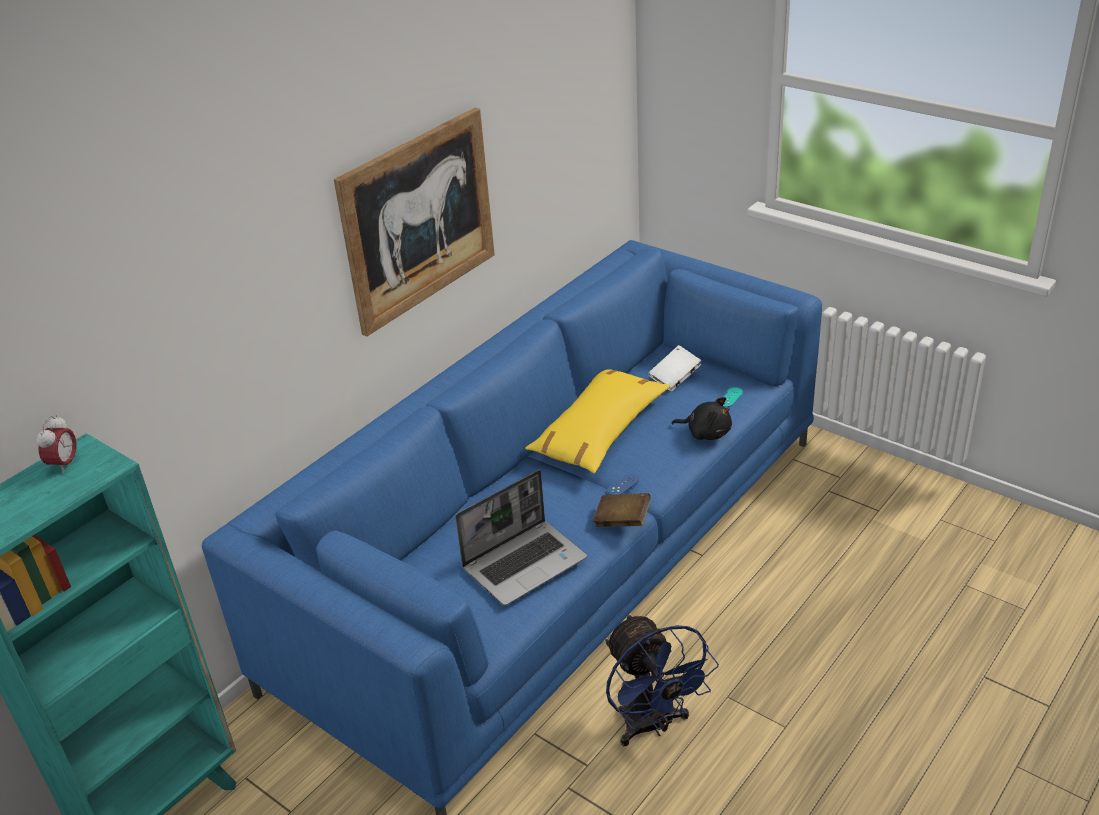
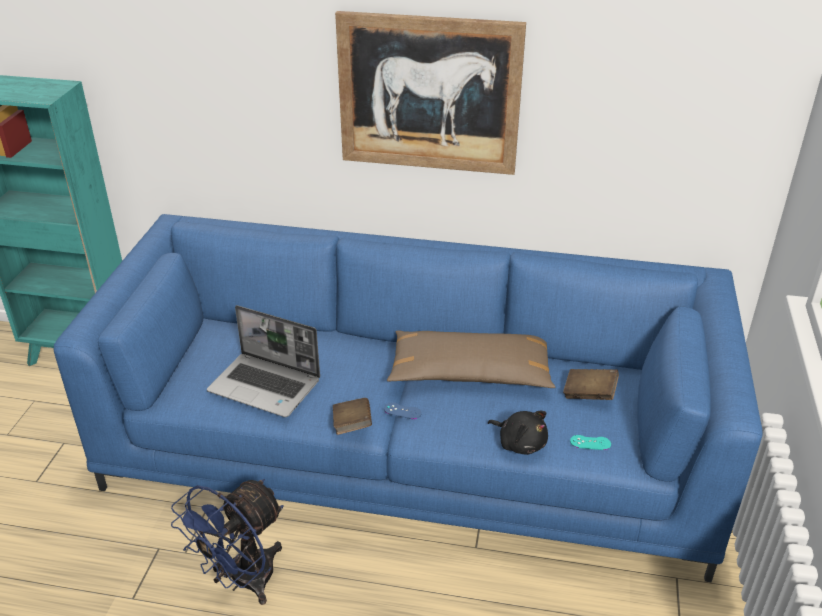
camera: 60 degrees right, 0 degrees up
alarm clock [36,415,78,474] -> none
yellow pillow [525,369,670,474] -> brown pillow [387,330,556,388]
white book [648,345,701,391] -> brown book [563,369,619,400]
black plush toy [672,397,732,440] -> black plush toy turned 45 degrees counterclockwise [488,411,548,455]

